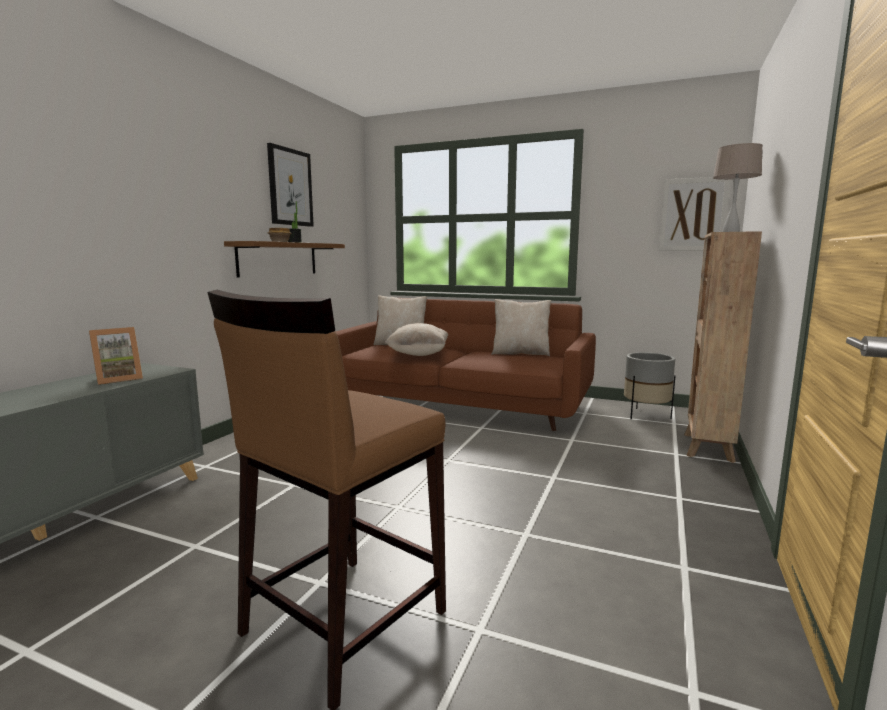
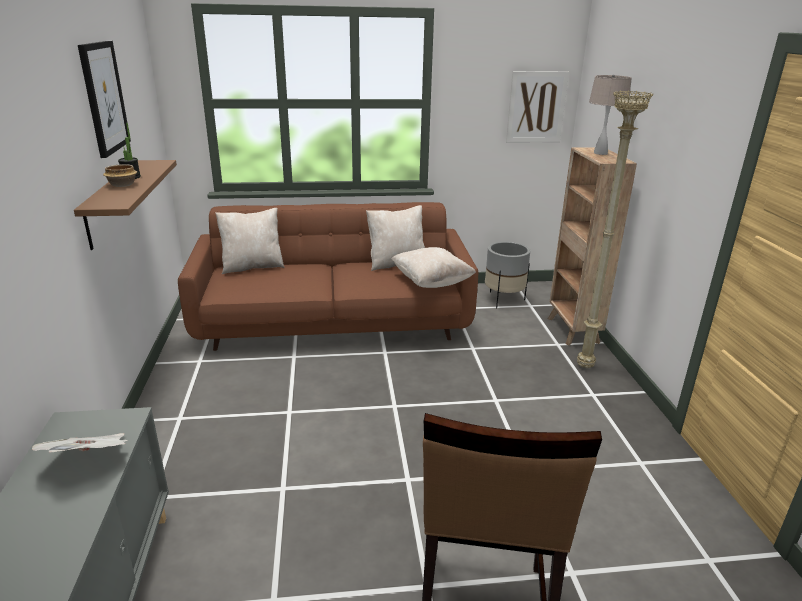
camera: 30 degrees left, 15 degrees up
picture frame [89,327,143,385] -> newspaper [32,433,127,452]
beige pillow [385,323,448,356] -> beige pillow moved to [391,247,476,288]
none -> beige floor lamp [577,91,653,368]

